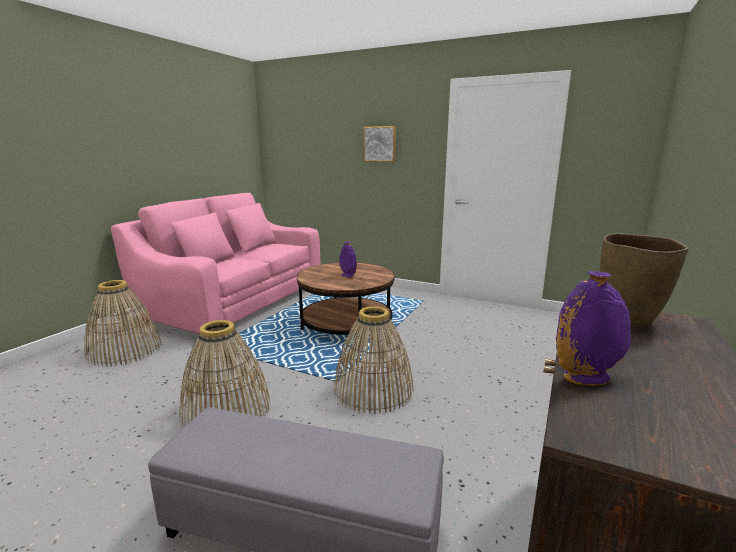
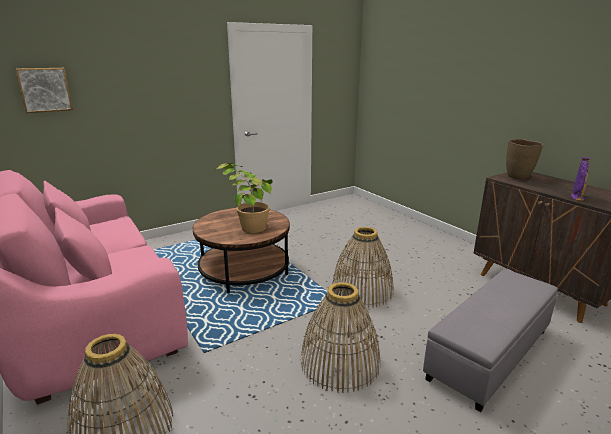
camera: 60 degrees left, 5 degrees up
purple vase [339,242,357,278] -> potted plant [215,163,273,233]
picture [364,126,396,162] -> picture moved to [15,68,73,113]

